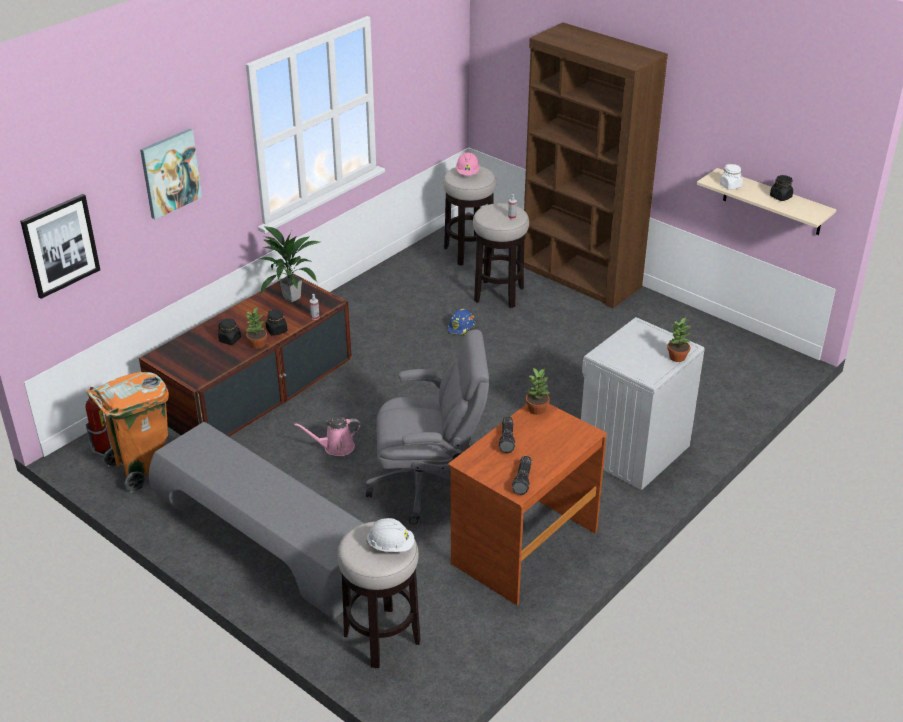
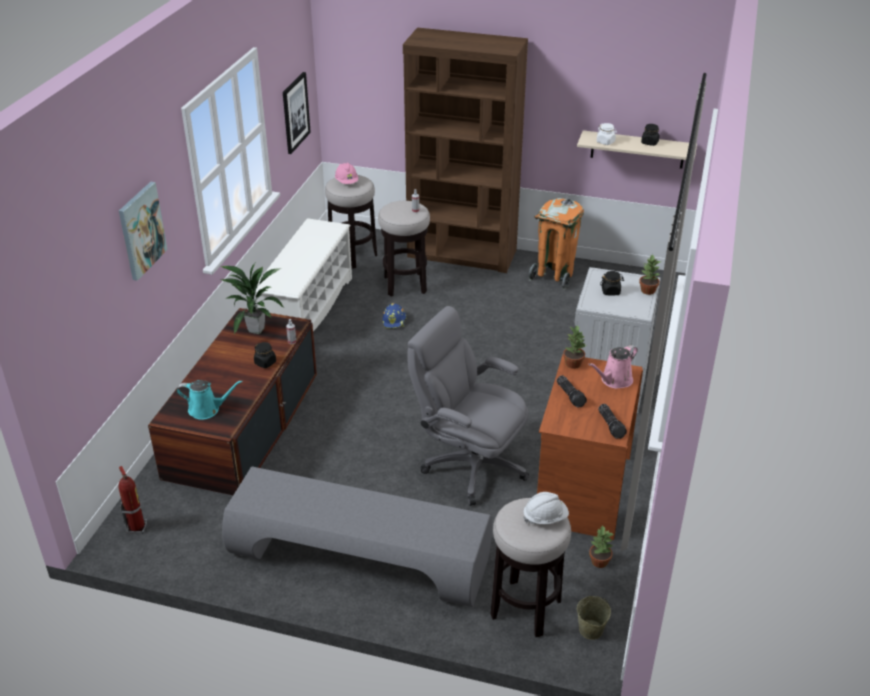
camera: 25 degrees left, 0 degrees up
picture [20,194,100,299] -> picture moved to [283,72,311,154]
orange trash can [86,372,169,493] -> orange trash can moved to [529,198,584,290]
black jar [218,319,241,345] -> black jar moved to [600,271,624,296]
potted plant [245,308,267,349] -> potted plant moved to [589,525,614,568]
pink watering can [294,417,361,456] -> pink watering can moved to [588,345,638,389]
grey office chair [366,329,489,524] -> grey office chair turned 120 degrees counterclockwise [407,306,529,506]
none -> turquoise watering can [177,380,242,420]
none -> white shoe rack [255,218,352,331]
none -> beige bucket [577,596,611,640]

